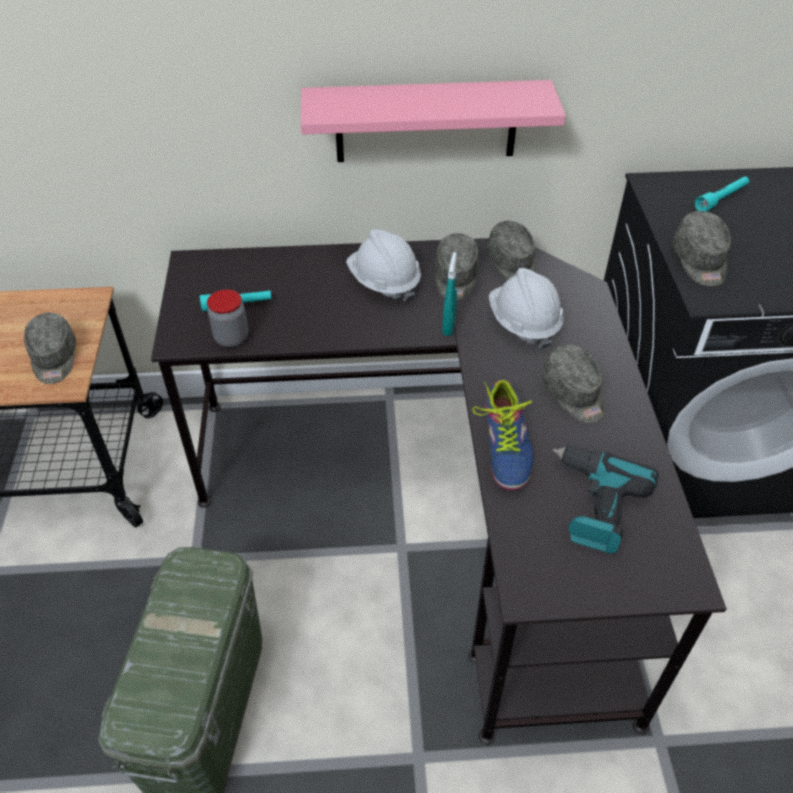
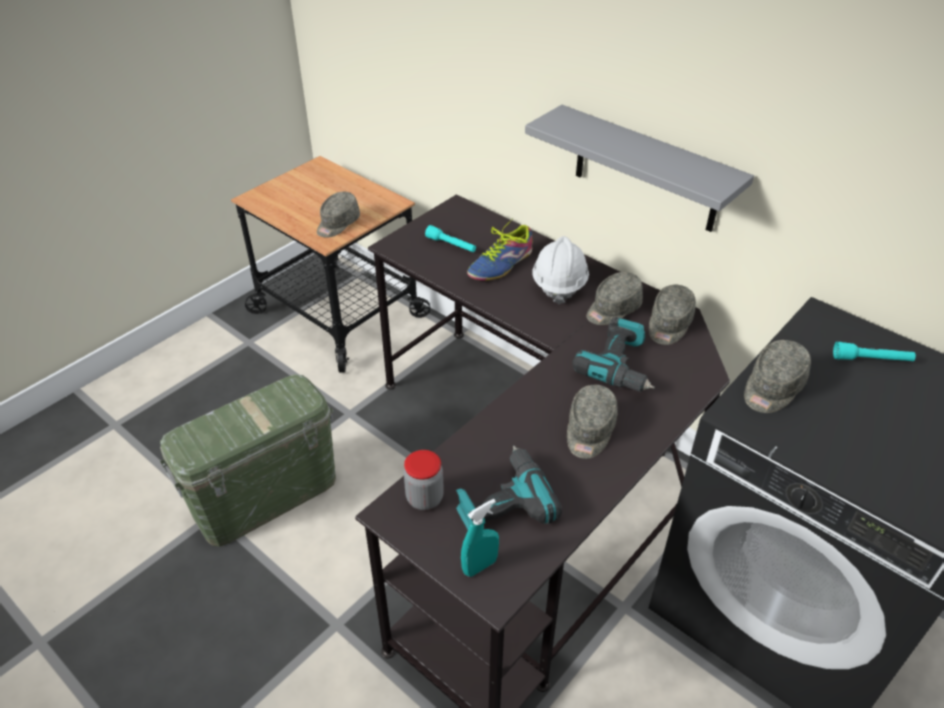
camera: 45 degrees right, 5 degrees down
jar [207,289,248,347] -> jar moved to [404,450,444,510]
pink shelf [301,80,566,162] -> grey shelf [525,105,754,232]
turquoise spray bottle [442,252,457,336] -> turquoise spray bottle moved to [461,499,499,577]
shoe [472,380,534,490] -> shoe moved to [467,218,533,281]
white hard hat [489,268,564,349] -> power drill [572,317,655,392]

